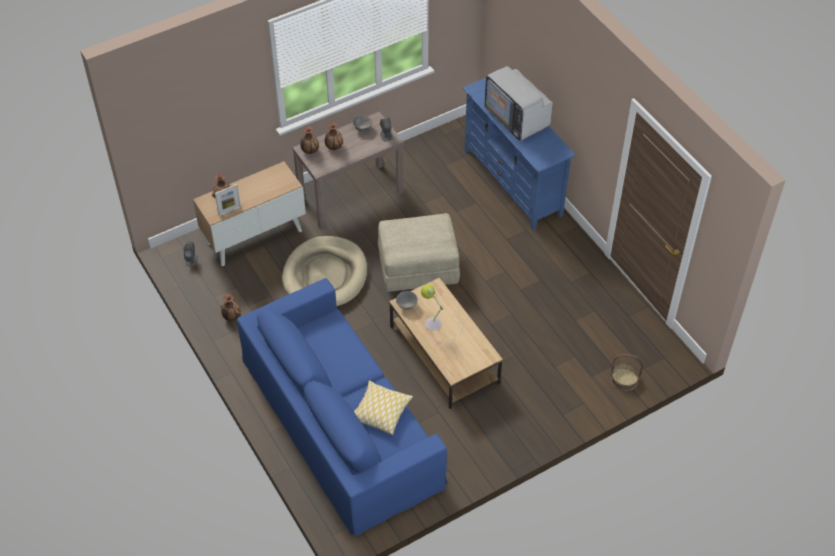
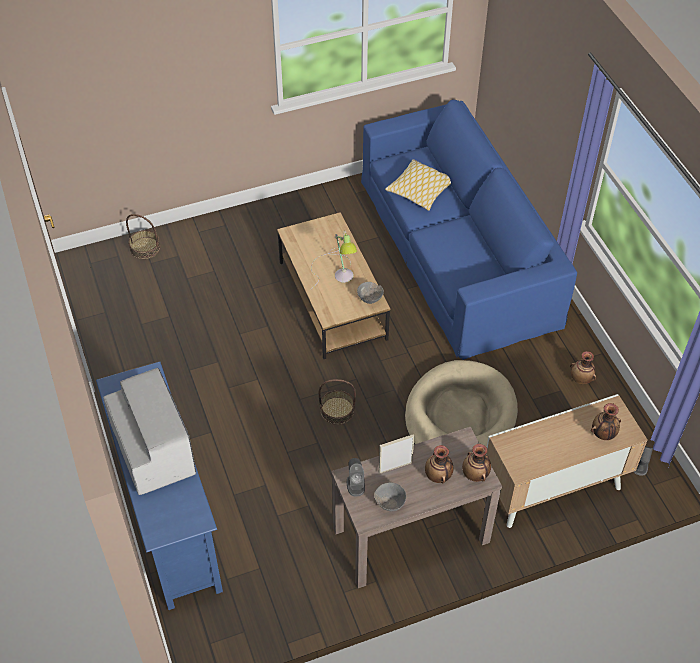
camera: 170 degrees left, 0 degrees up
picture frame [215,184,241,217] -> picture frame moved to [379,434,414,474]
beige ottoman [378,213,460,292] -> basket [319,379,356,425]

